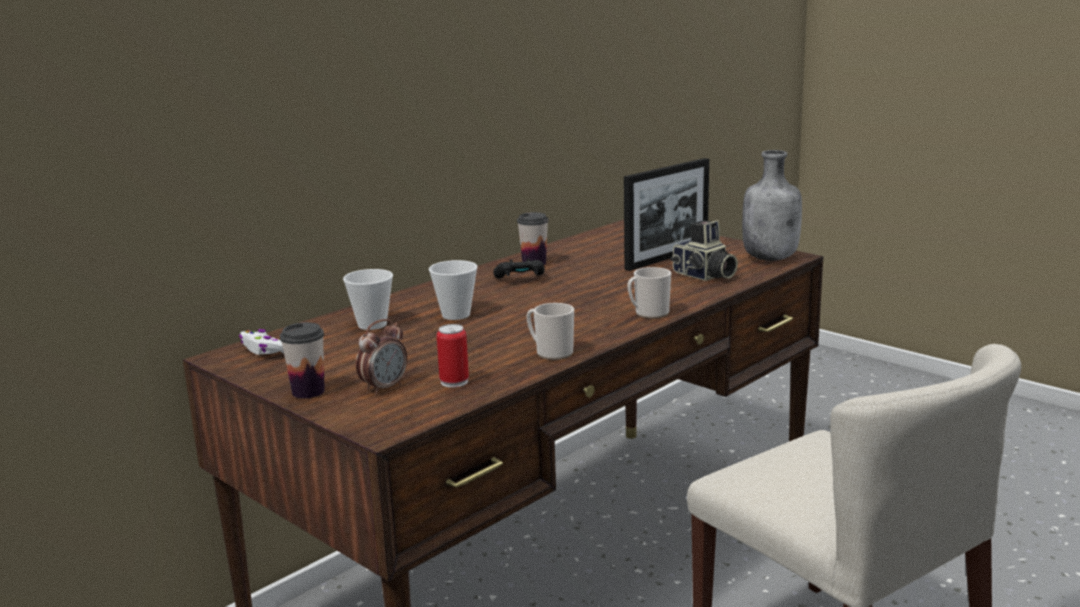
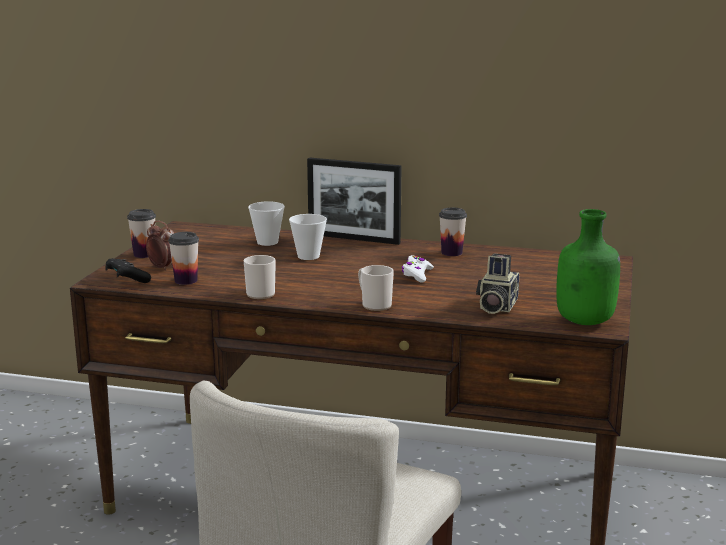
camera: 60 degrees right, 0 degrees up
white game controller [239,329,284,355] -> white game controller moved to [401,255,434,283]
alarm clock [356,319,407,395] -> alarm clock turned 150 degrees counterclockwise [146,221,174,271]
can [437,324,469,388] -> cup [168,232,199,285]
black game controller [493,258,545,279] -> black game controller moved to [105,258,151,283]
picture frame [624,158,709,271] -> picture frame moved to [307,158,402,245]
grey bottle [742,150,802,261] -> green bottle [556,209,620,325]

